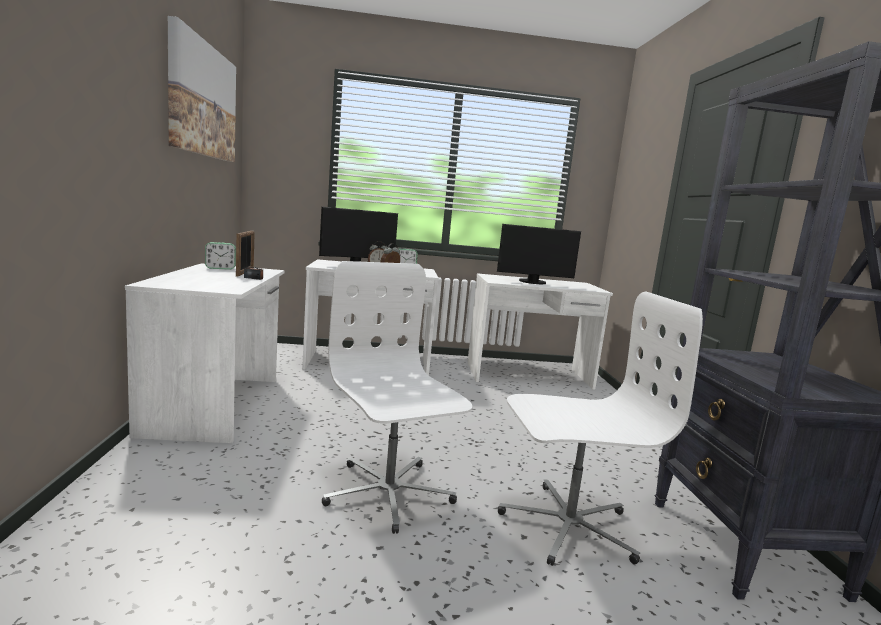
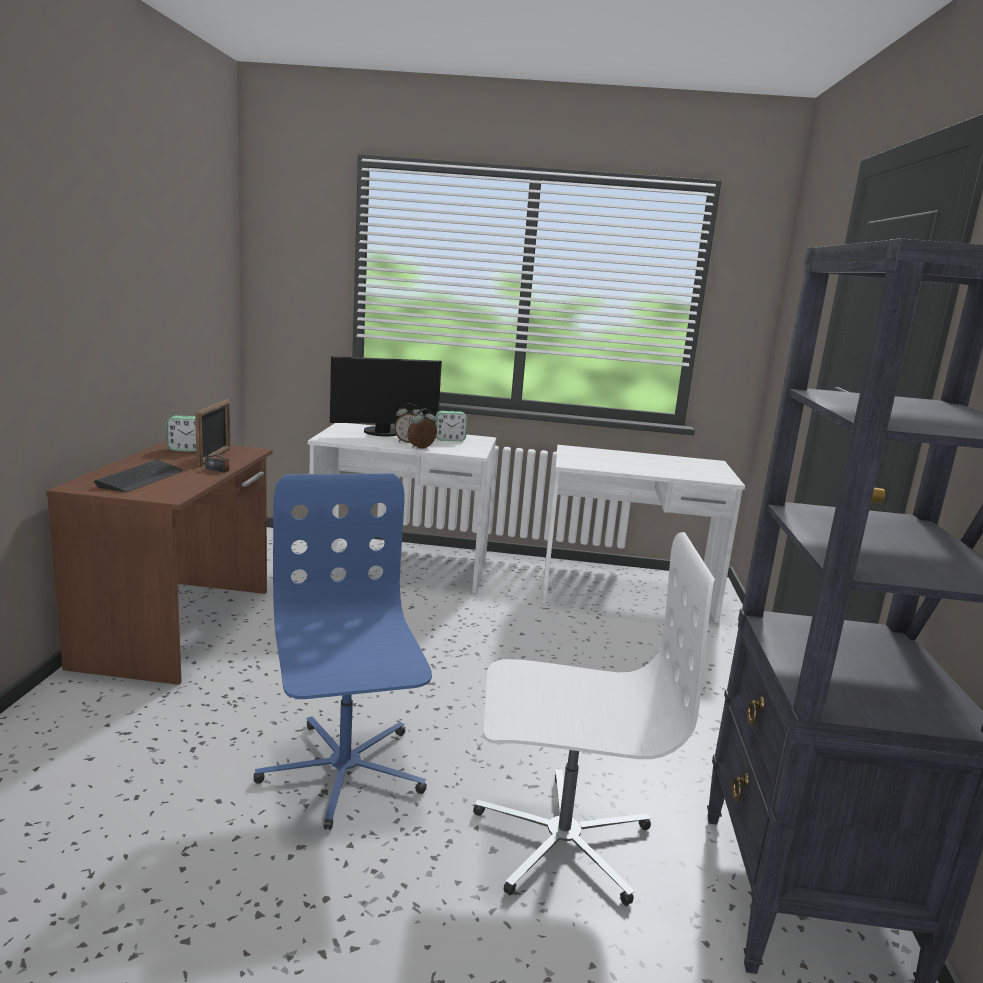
camera: 10 degrees right, 5 degrees up
white desk [125,263,284,443] -> brown desk [46,440,273,685]
picture [168,16,236,162] -> none
white office chair [322,261,472,534] -> blue office chair [254,473,432,830]
monitor [497,224,581,284] -> none
none -> keyboard [94,459,183,492]

